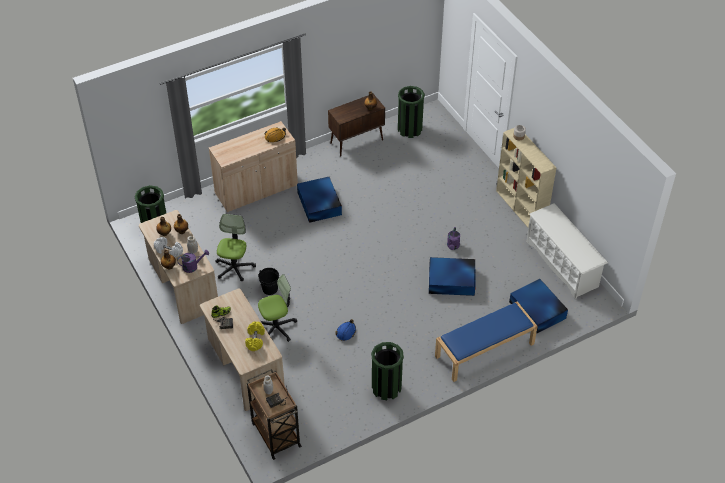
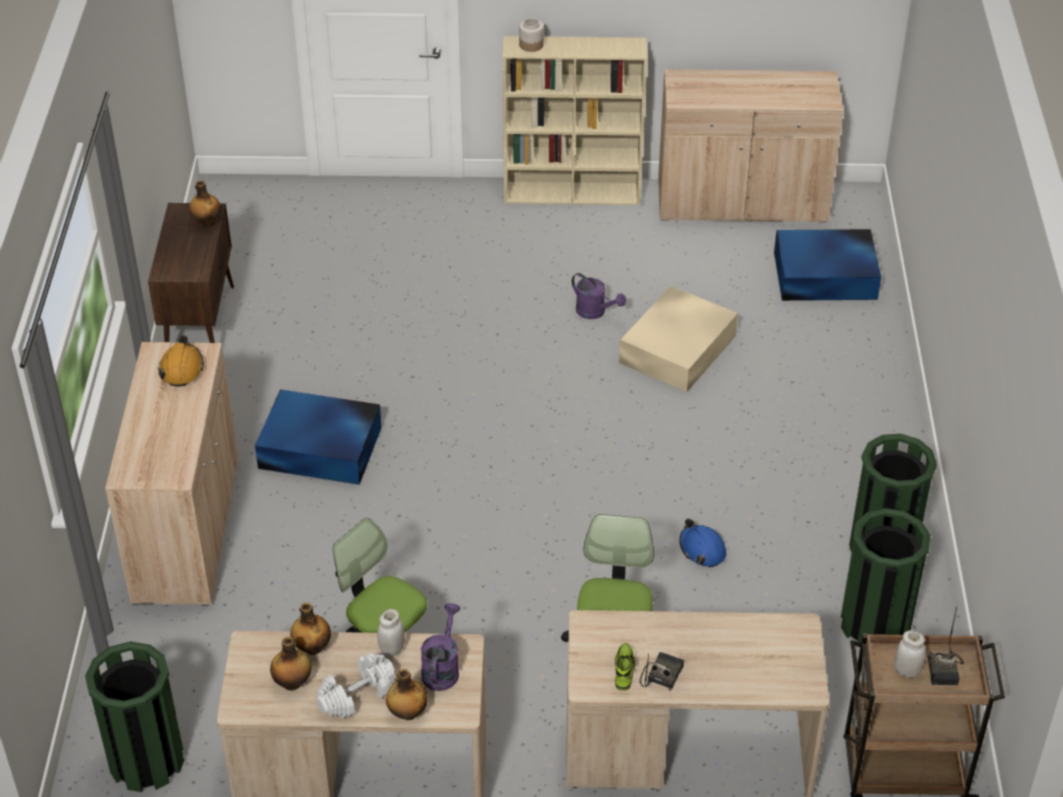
camera: 60 degrees left, 5 degrees down
yellow dumbbell [245,321,265,351] -> none
black bucket [259,268,279,295] -> none
green trash can [398,86,425,138] -> green trash can moved to [841,508,930,643]
blue storage box [429,257,476,296] -> beige storage box [619,286,738,392]
blue bench [435,301,538,382] -> none
white shoe rack [526,203,608,299] -> beige cabinet [658,69,843,223]

